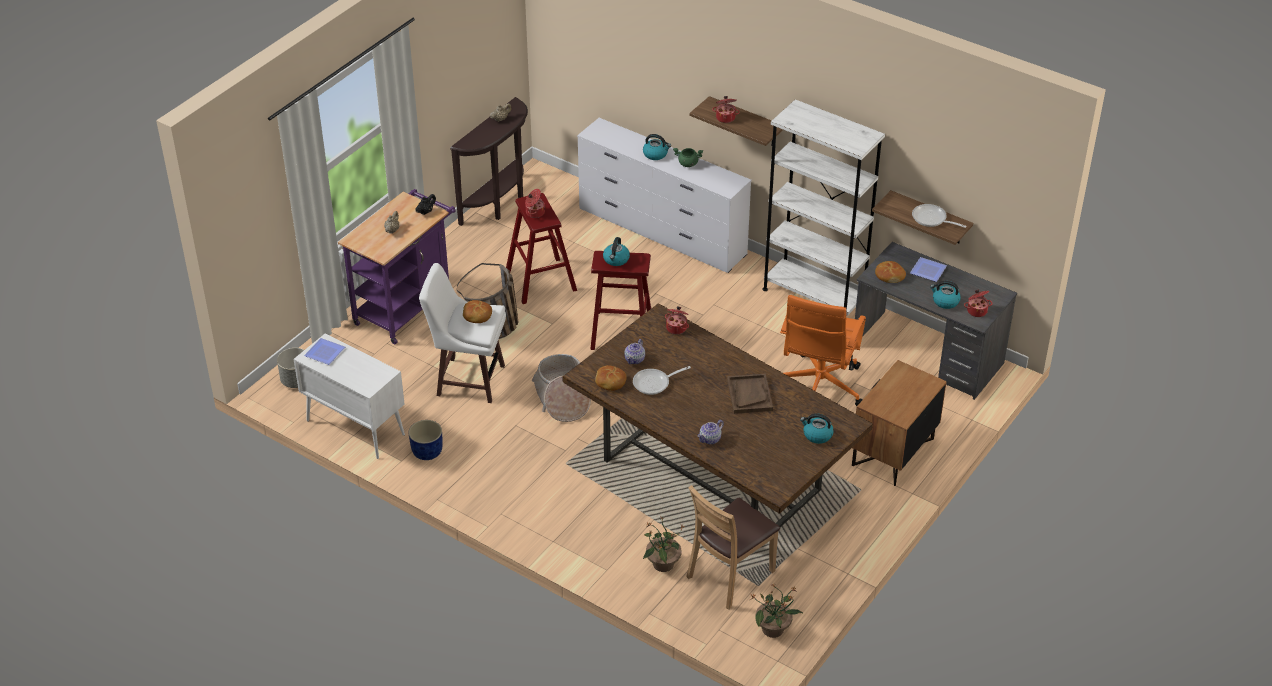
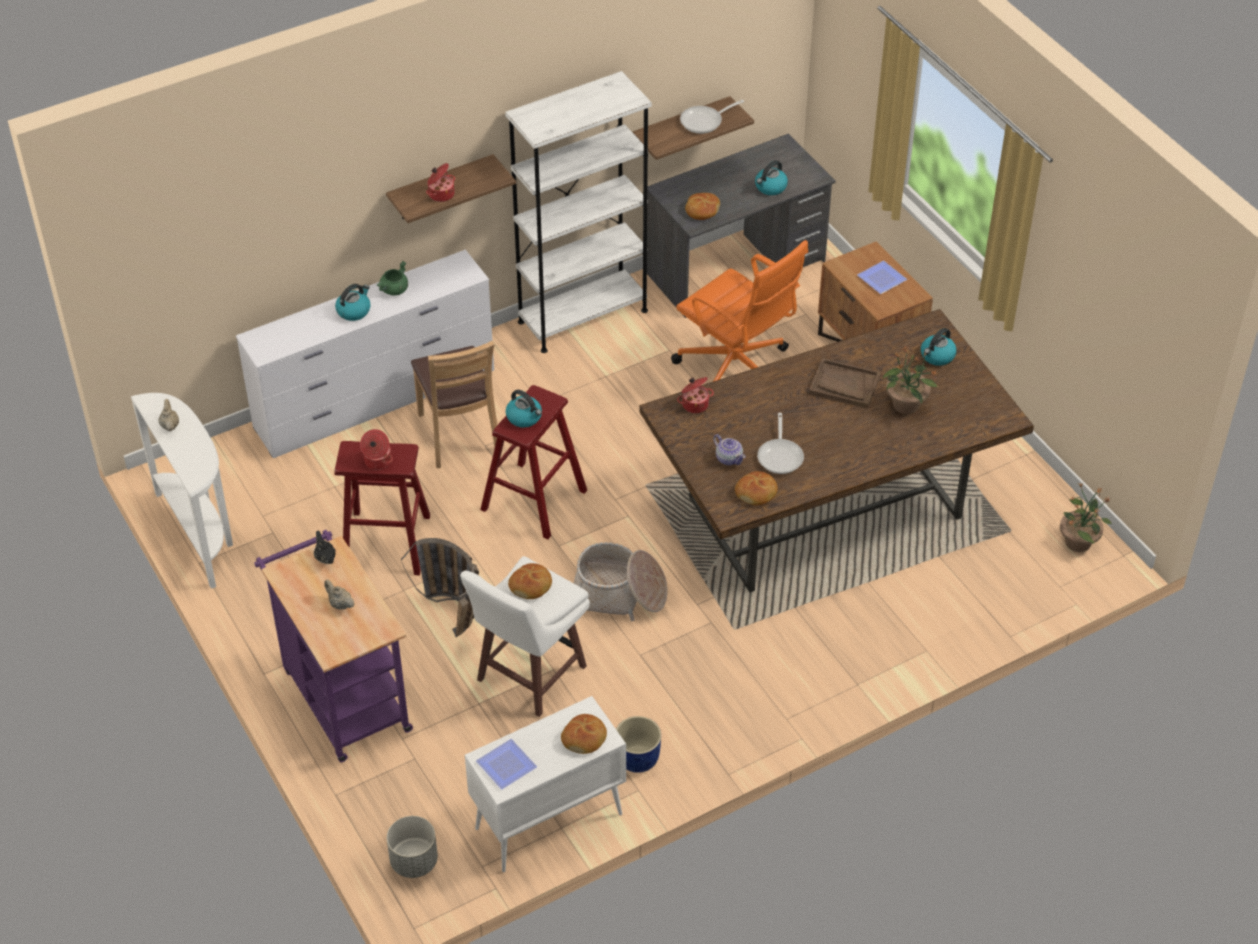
camera: 65 degrees left, 5 degrees up
brown console table [450,97,528,226] -> white console table [131,393,233,589]
potted plant [643,517,685,572] -> potted plant moved to [883,346,939,414]
brown chair [686,485,780,610] -> brown chair moved to [411,341,498,468]
teapot [697,420,724,444] -> none
plate [910,257,947,282] -> plate moved to [857,261,907,294]
cooking pot [964,289,992,317] -> none
none -> bread [561,714,607,754]

